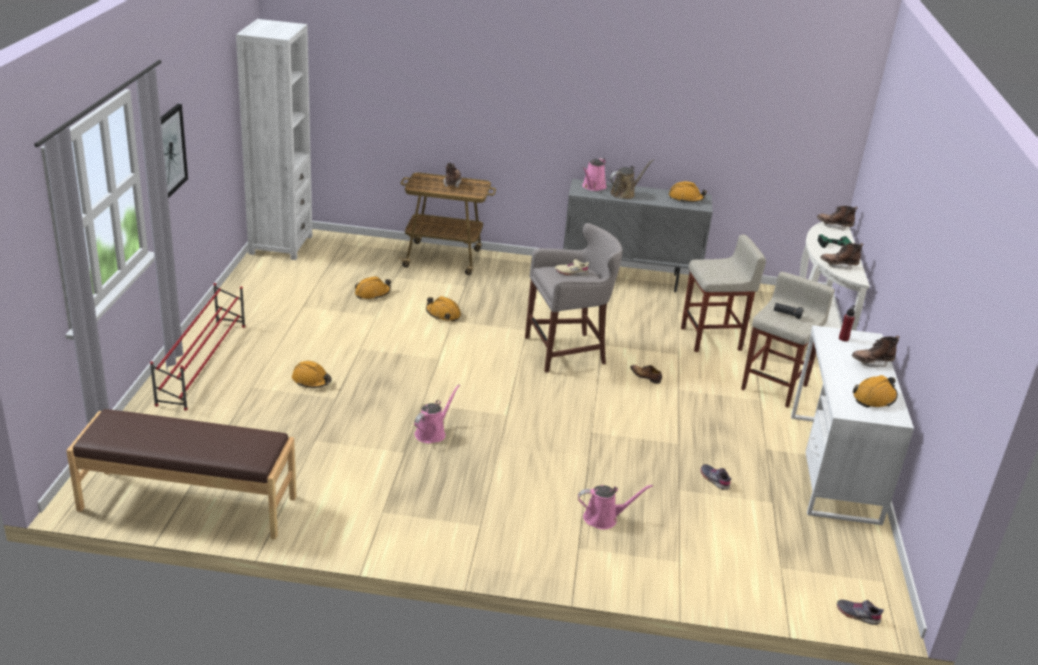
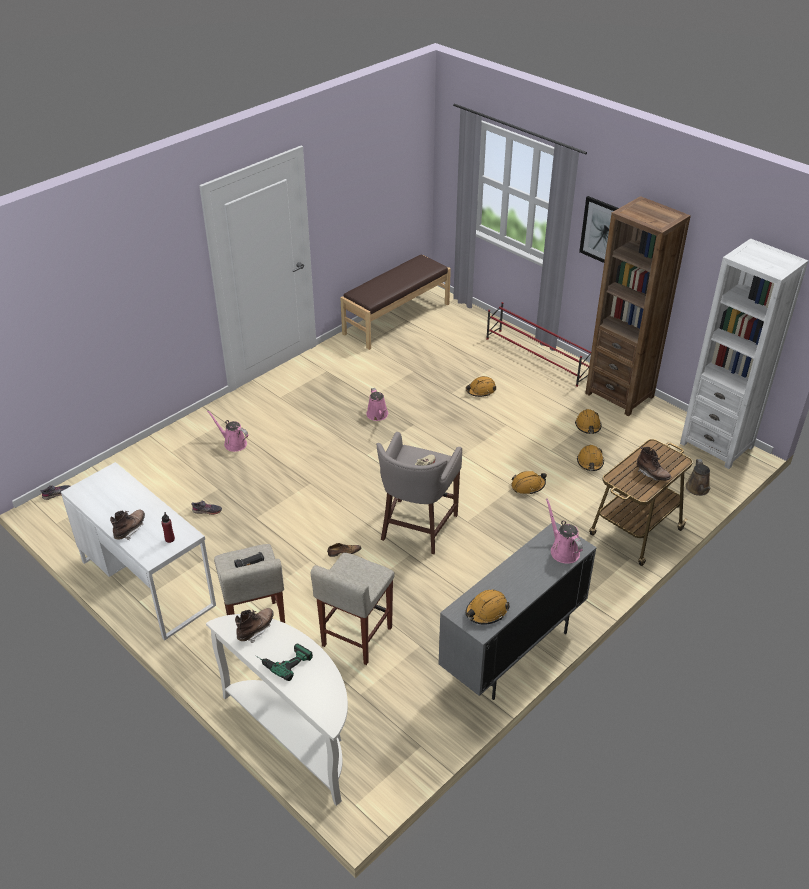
camera: 130 degrees right, 10 degrees up
pink watering can [578,485,653,529] -> pink watering can turned 90 degrees clockwise [207,410,248,452]
brown watering can [610,159,654,199] -> brown watering can moved to [685,459,711,496]
brown boot [817,206,858,231] -> none
orange hard hat [852,375,898,408] -> orange hard hat moved to [575,409,601,434]
none -> brown bookcase [585,196,691,416]

